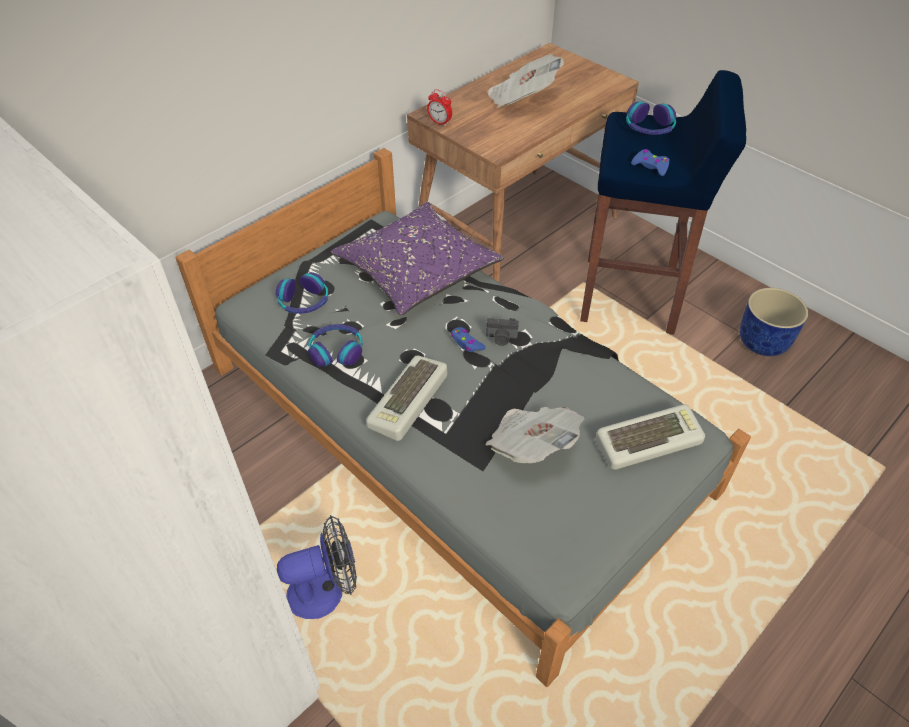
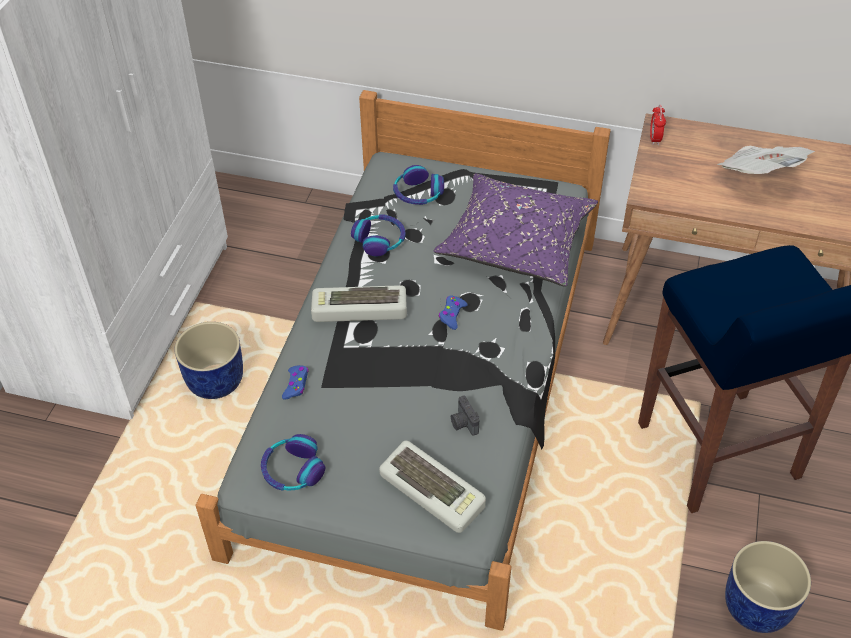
camera: 60 degrees right, 0 degrees up
fan [277,515,357,619] -> blue planter [174,322,243,399]
newspaper [485,407,585,463] -> none
camera [486,318,519,346] -> camera moved to [451,396,479,436]
headphones [626,102,676,135] -> headphones moved to [261,434,325,491]
blue game controller [631,149,670,176] -> blue game controller moved to [282,365,308,400]

